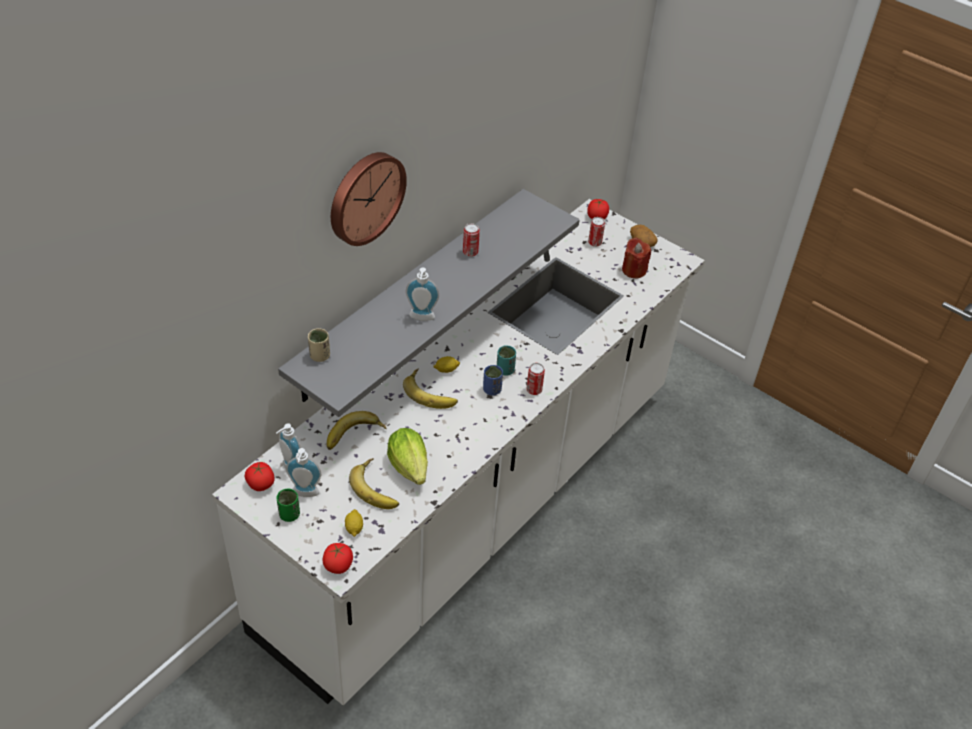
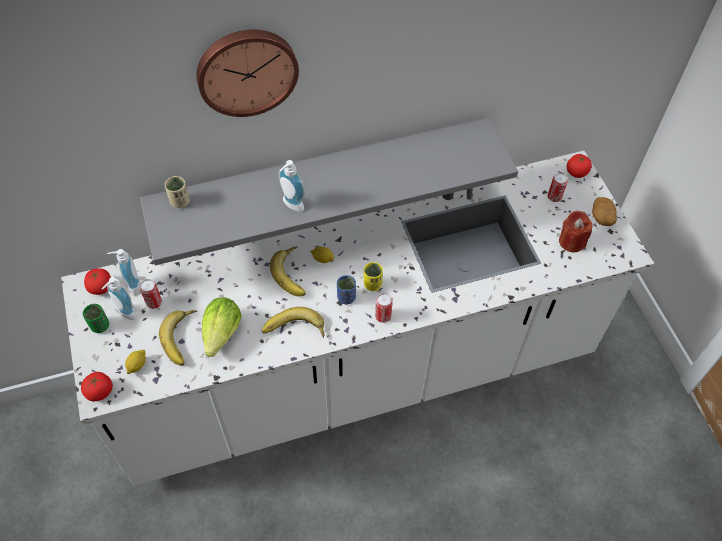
camera: 35 degrees right, 10 degrees up
banana [327,411,386,450] -> banana moved to [262,307,325,338]
can [463,223,480,257] -> can moved to [140,279,162,309]
turquoise cup [497,345,516,376] -> yellow cup [364,262,383,291]

